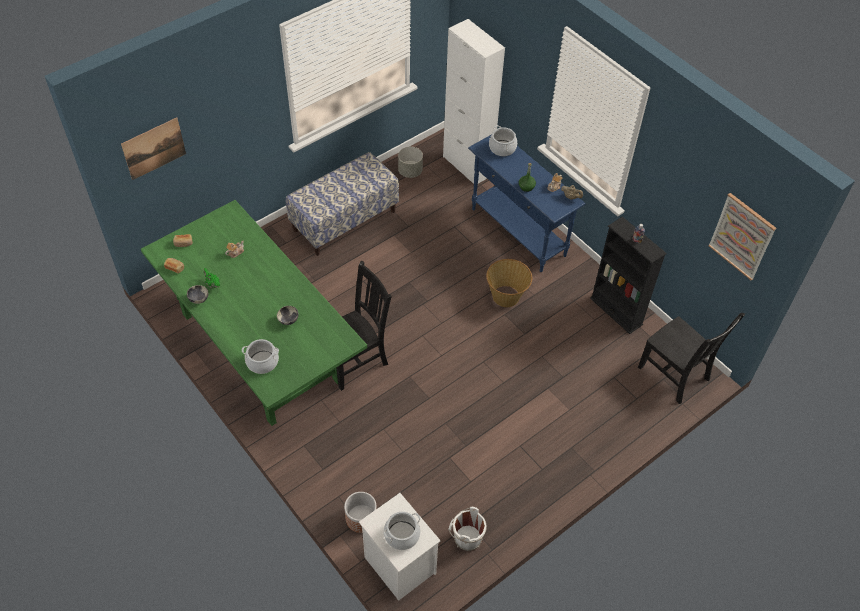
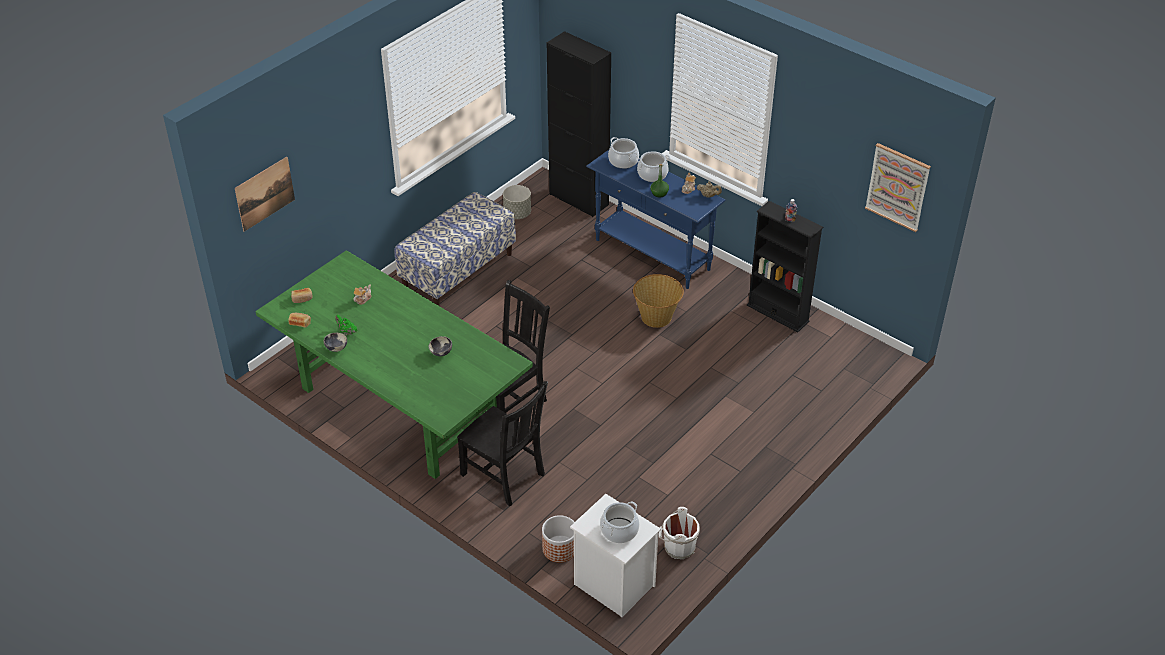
camera: 10 degrees left, 10 degrees down
cooking pot [242,339,279,374] -> cooking pot moved to [636,151,670,182]
white cabinet [443,19,505,184] -> black cabinet [547,31,611,217]
black chair [638,313,745,404] -> black chair moved to [457,381,548,507]

